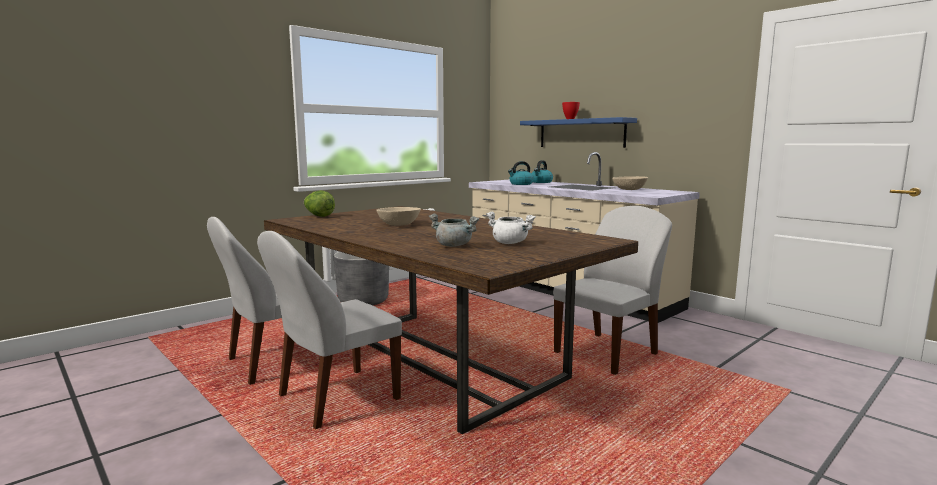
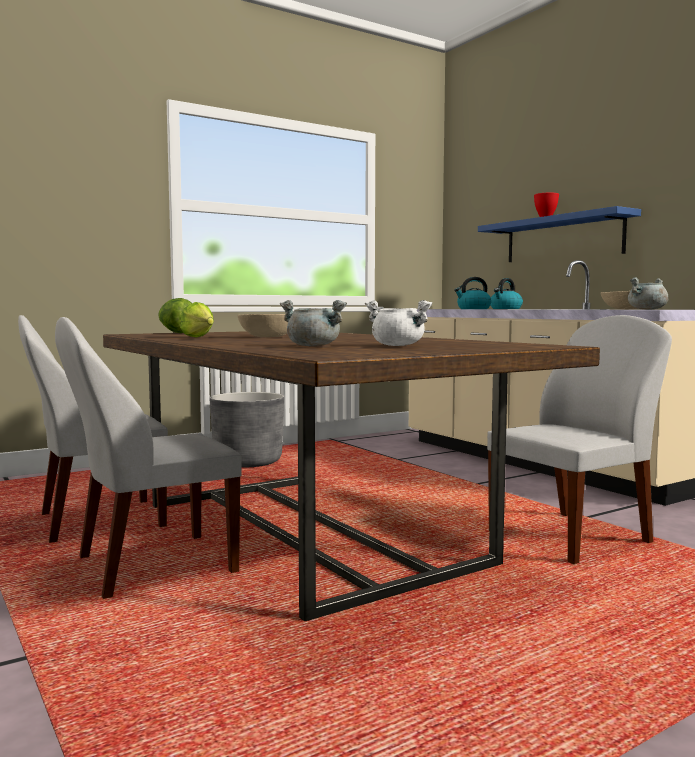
camera: 10 degrees right, 5 degrees down
none -> lettuce [180,302,214,337]
none -> grey cooking pot [628,277,669,310]

